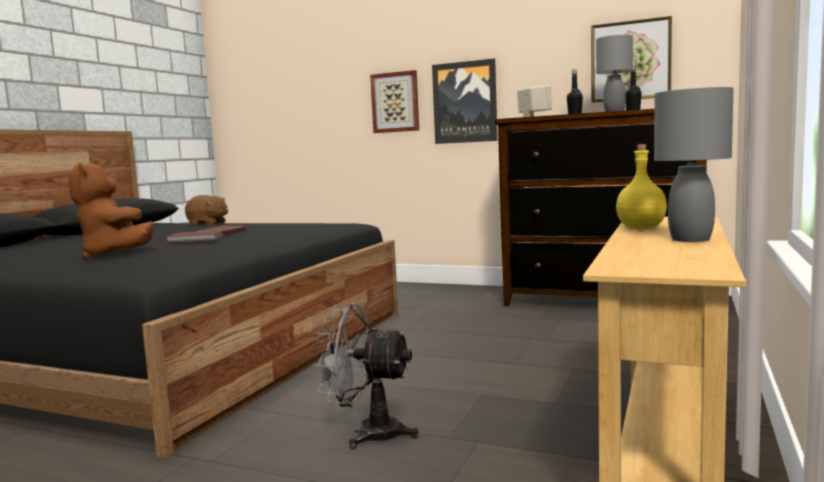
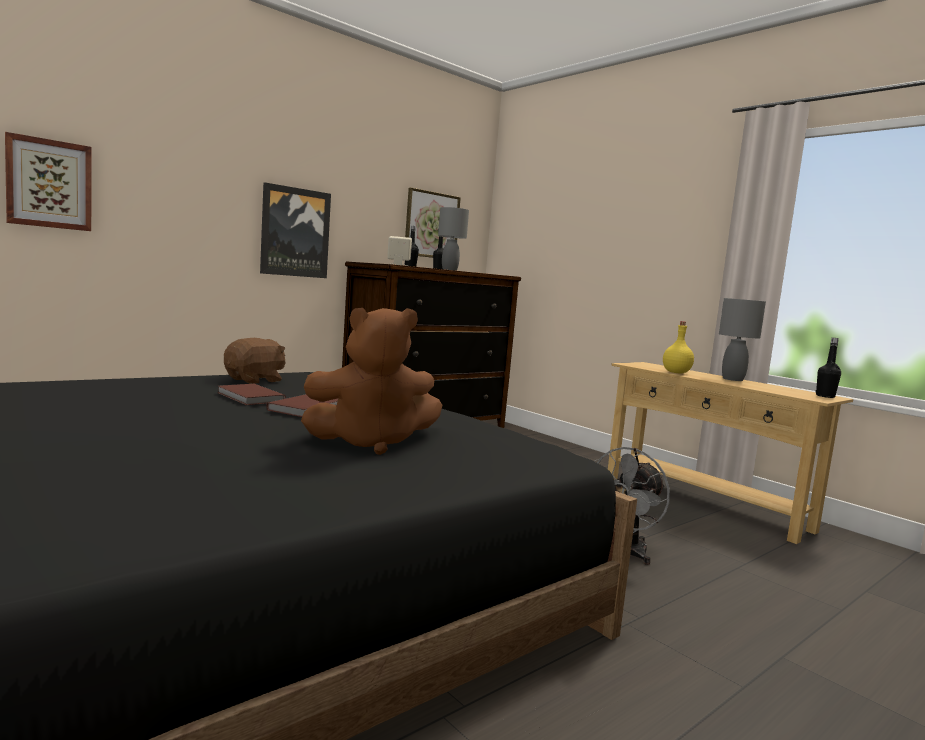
camera: 65 degrees left, 0 degrees up
brown plush toy [185,195,228,226] -> brown plush toy moved to [224,338,285,384]
picture [370,70,419,133] -> picture moved to [5,132,91,231]
none -> black bottle [816,338,841,398]

